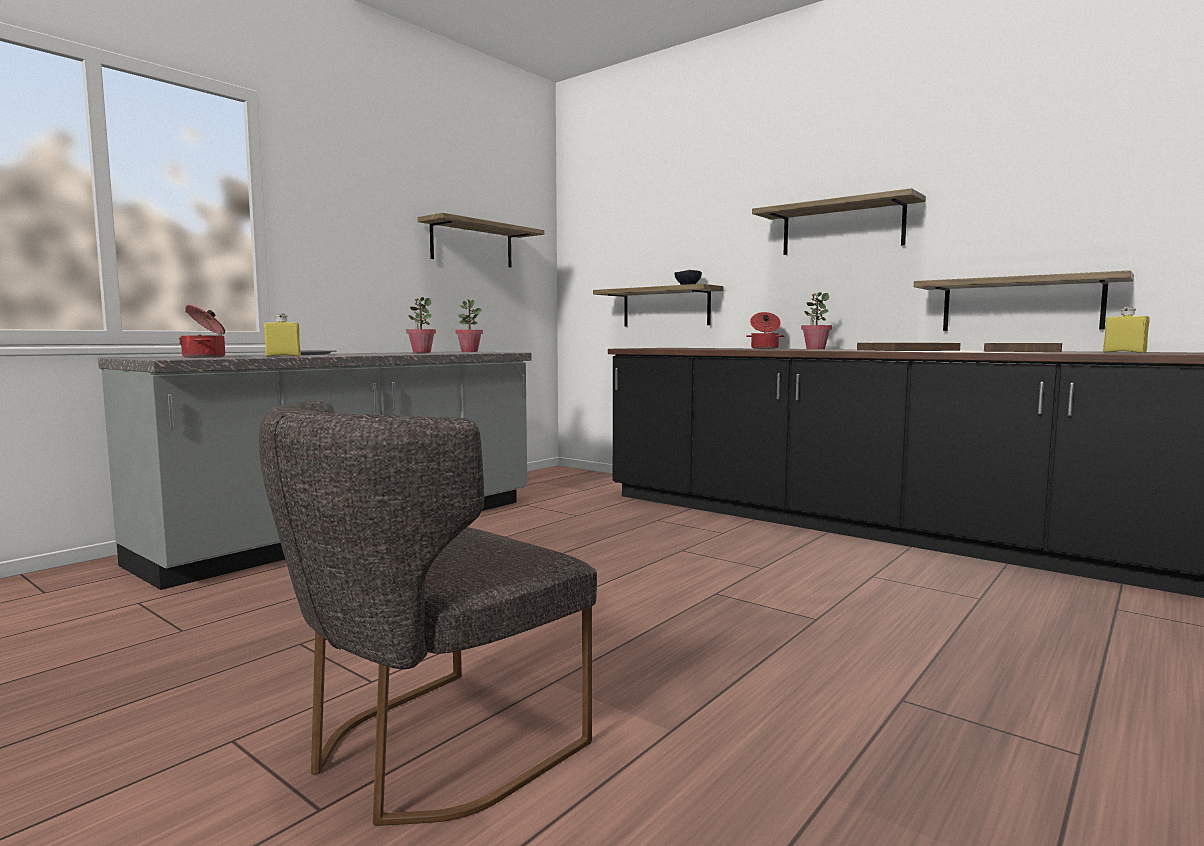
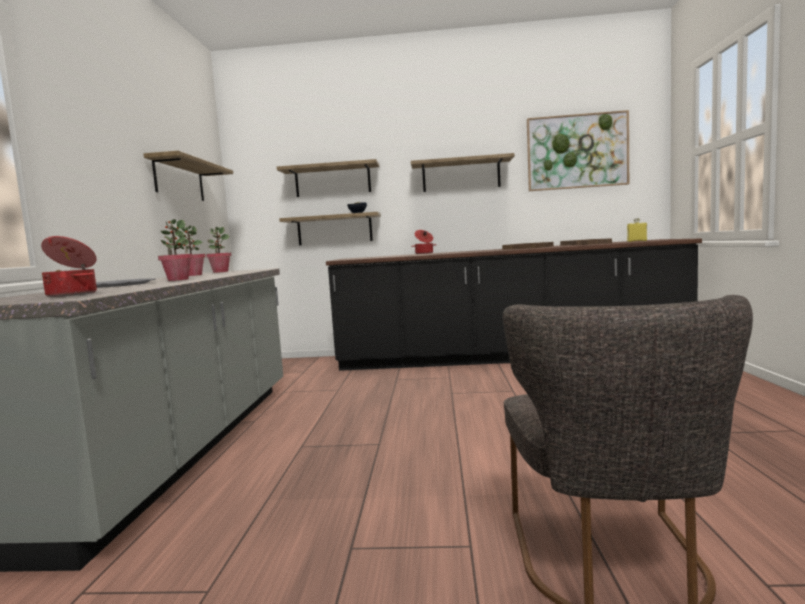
camera: 35 degrees left, 0 degrees up
yellow bottle [264,313,301,357] -> none
potted plant [801,292,832,349] -> potted plant moved to [158,219,193,281]
shelf [914,270,1134,331] -> shelf moved to [277,159,380,197]
none -> picture [527,110,629,191]

